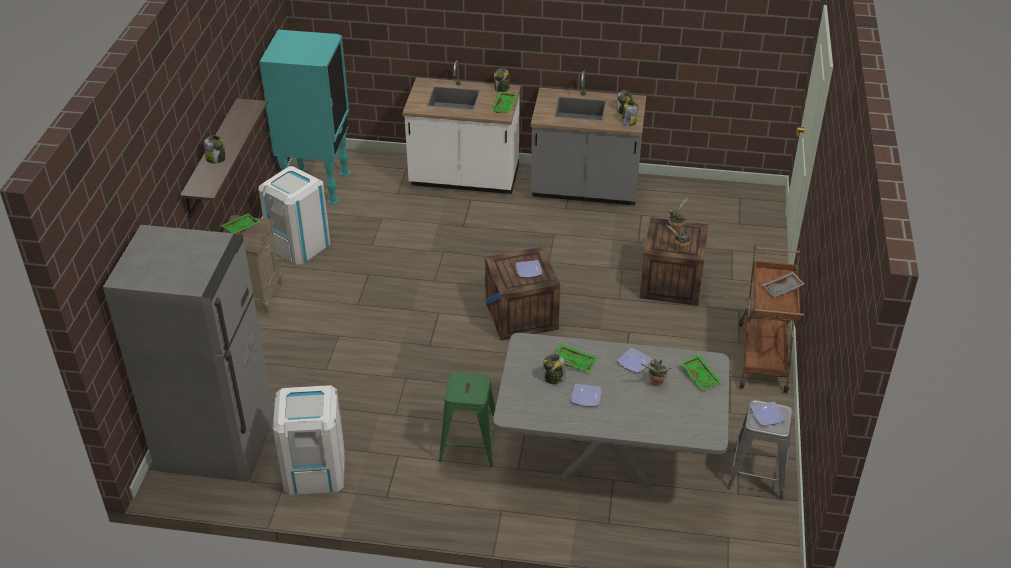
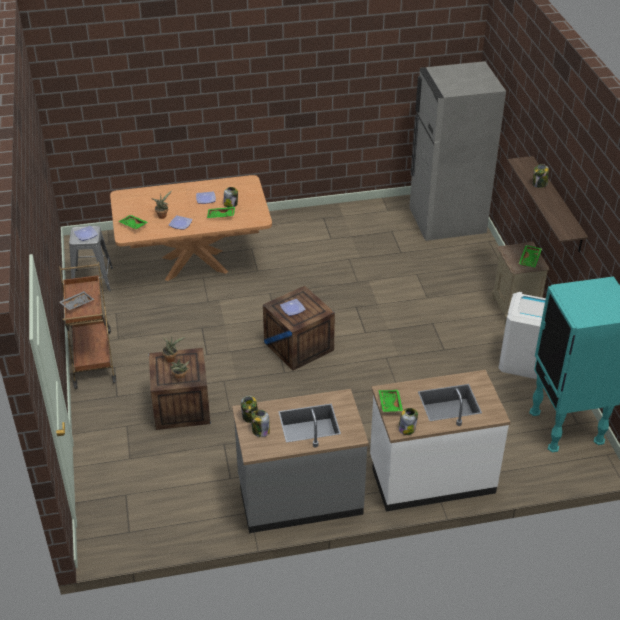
camera: 160 degrees right, 0 degrees up
white trash can [273,385,345,495] -> none
green stool [439,372,495,467] -> none
grey dining table [493,333,729,490] -> brown dining table [110,175,272,281]

